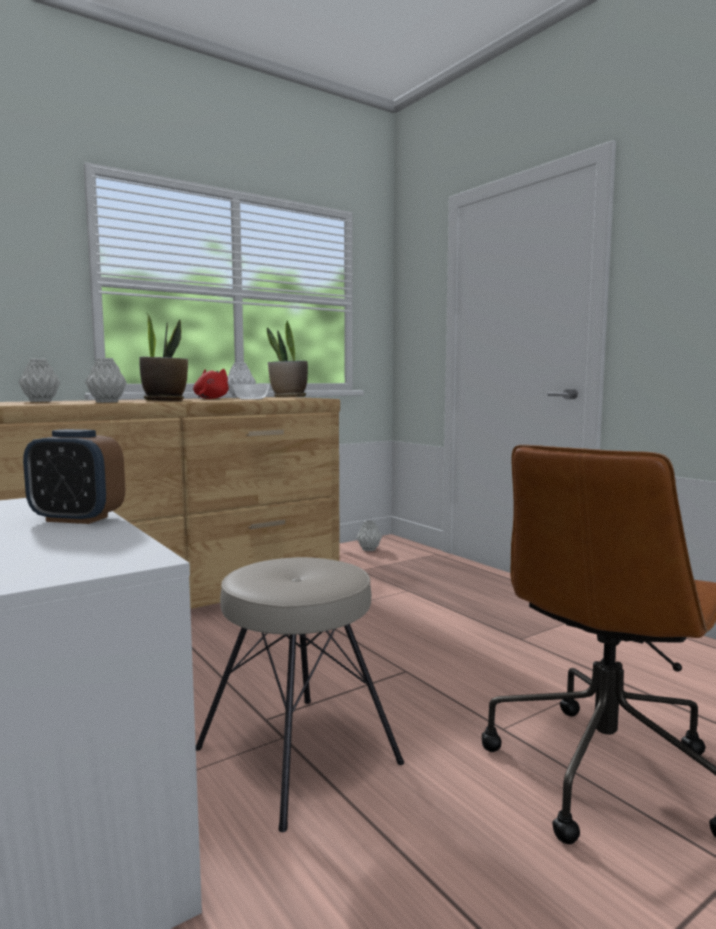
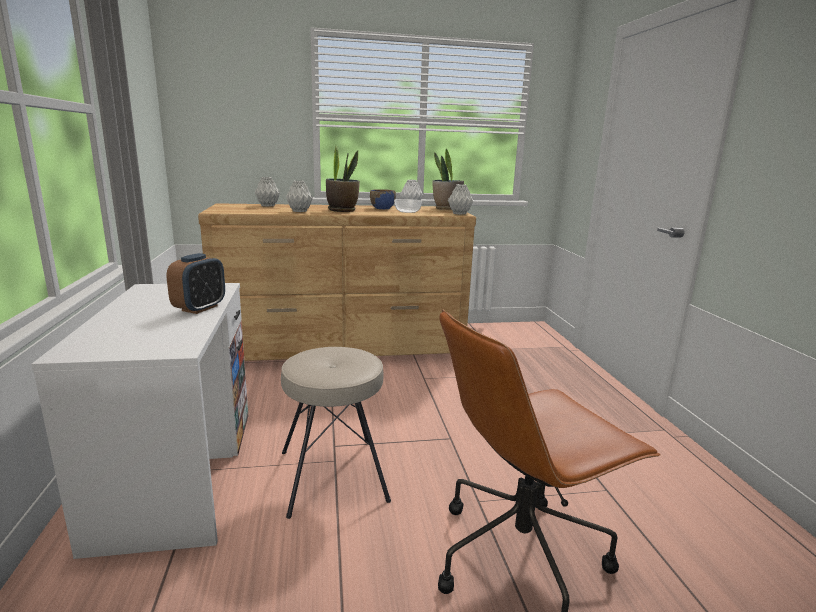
camera: 25 degrees right, 10 degrees up
alarm clock [23,429,125,524] -> alarm clock turned 105 degrees counterclockwise [166,253,225,314]
red plush toy [193,369,229,399] -> blue bowl [370,189,396,209]
grey vase [356,520,382,551] -> grey vase moved to [448,184,473,215]

